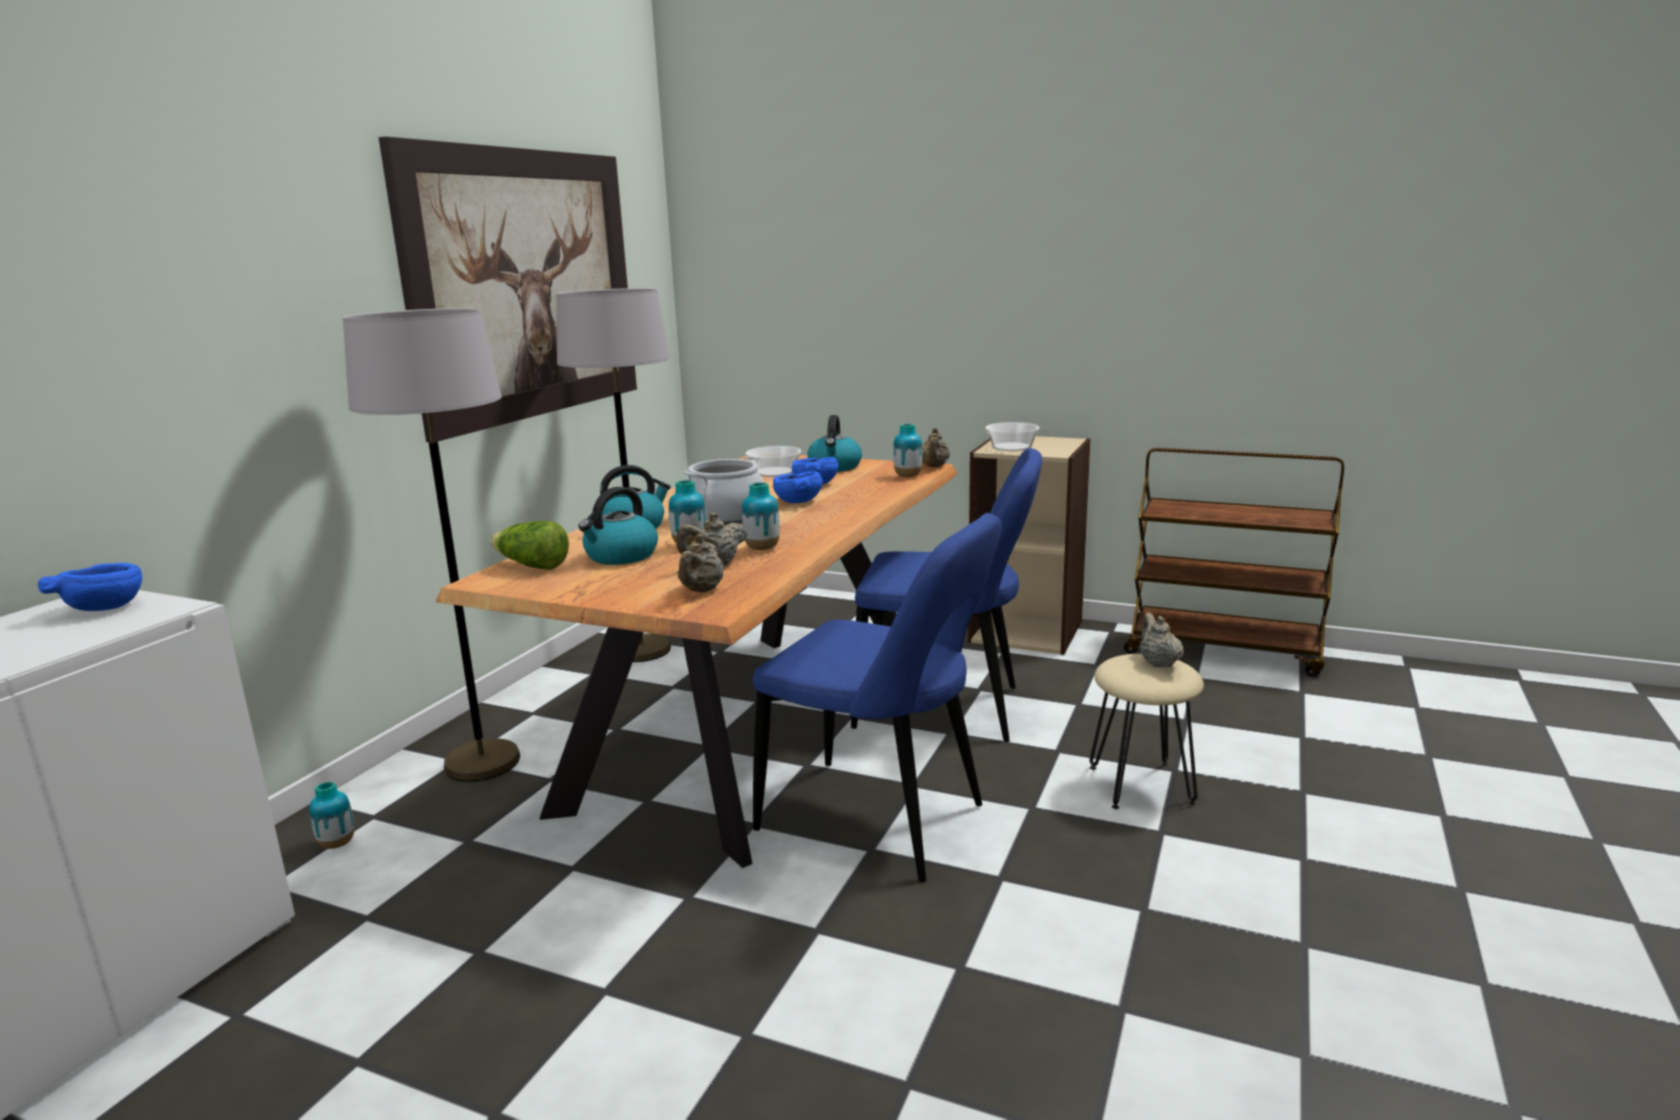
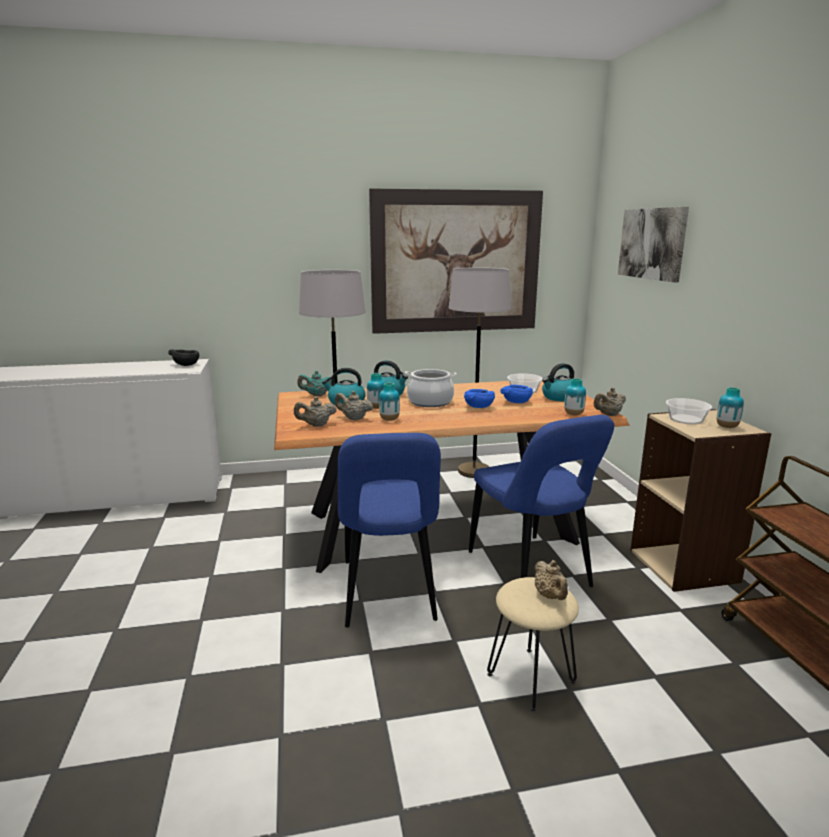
camera: 55 degrees right, 0 degrees up
blue bowl [38,563,142,611] -> black bowl [168,350,199,366]
vase [309,781,354,849] -> vase moved to [717,387,744,428]
lettuce [490,521,569,570] -> turquoise teapot [297,371,332,396]
beige teapot [1140,613,1184,668] -> beige teapot turned 120 degrees clockwise [535,560,568,600]
none -> picture [618,207,689,282]

